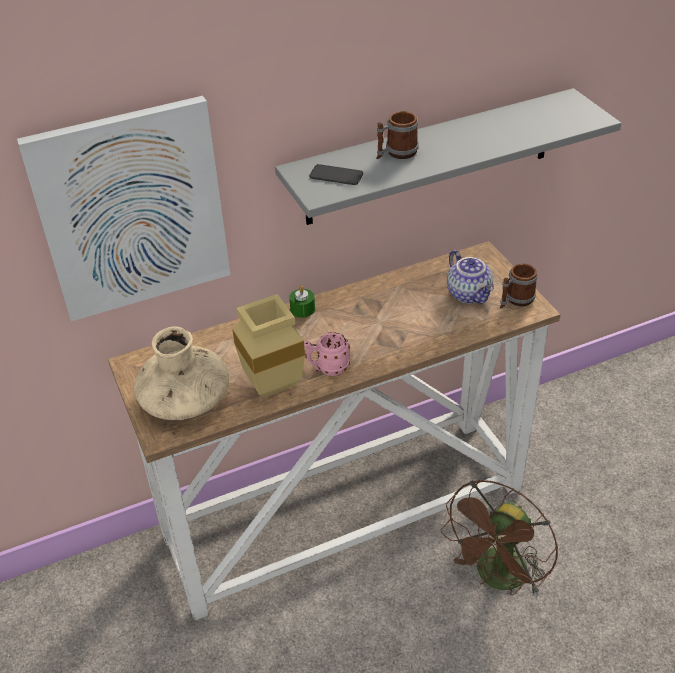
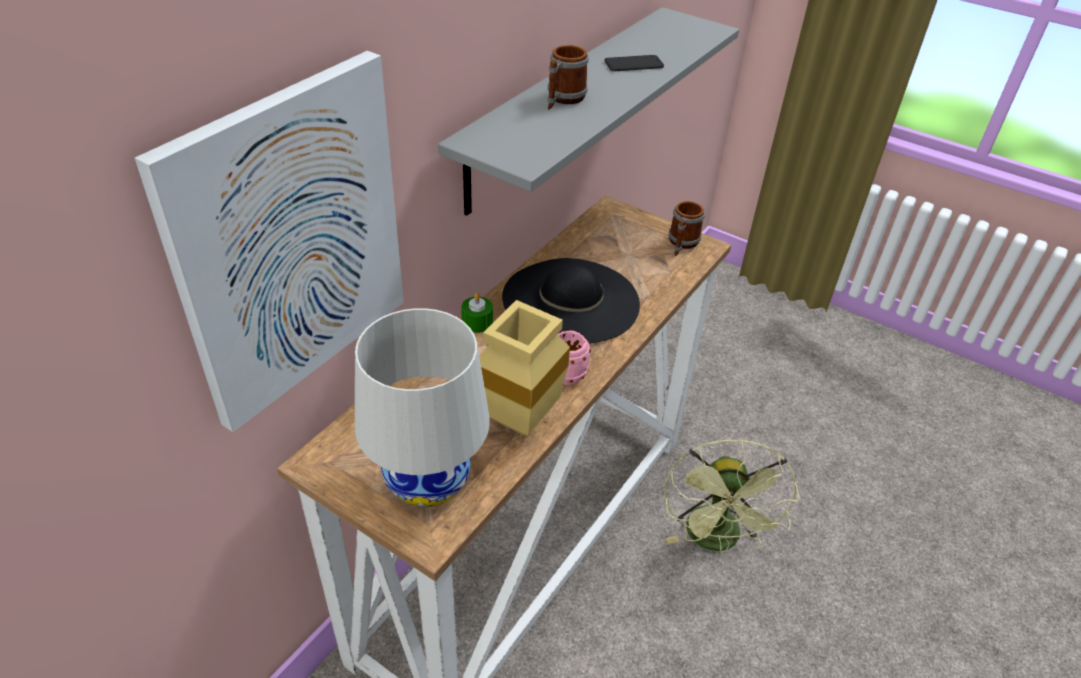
camera: 35 degrees left, 0 degrees up
beige vase [134,326,229,420] -> white table lamp [355,308,490,507]
phone [309,164,363,185] -> phone moved to [604,55,664,71]
brown fan [440,480,558,596] -> green fan [665,439,800,553]
teapot [447,250,493,304] -> none
none -> black hat [502,258,640,344]

